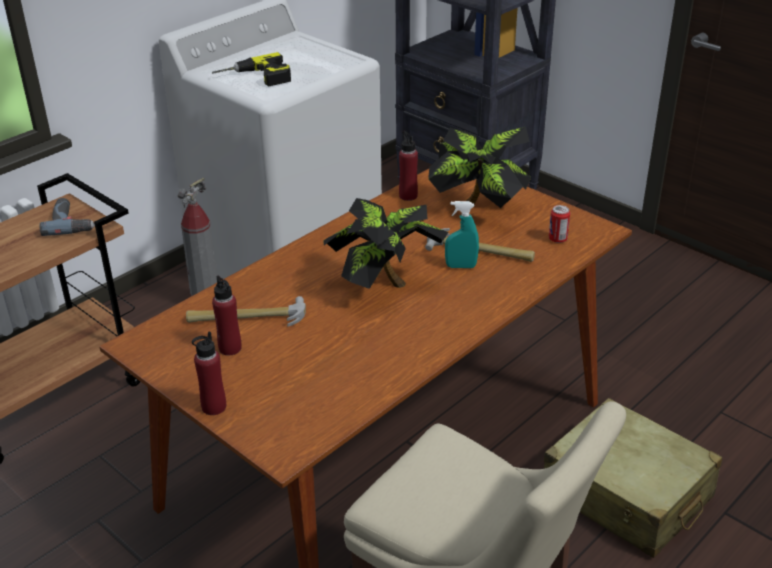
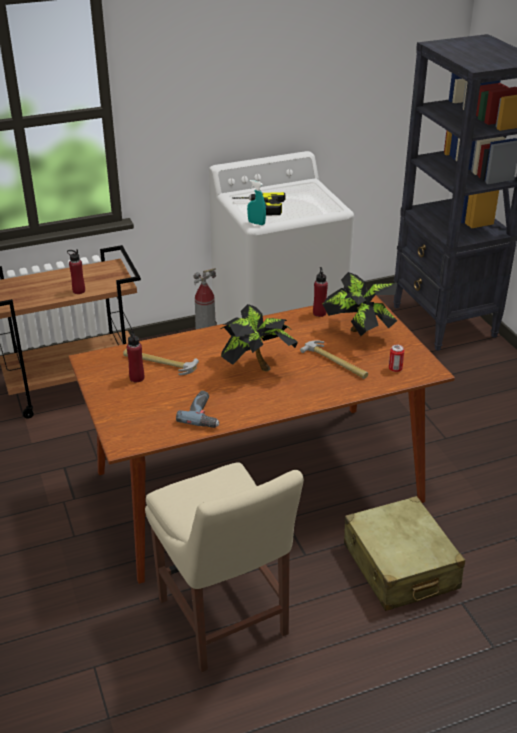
camera: 25 degrees right, 0 degrees up
power drill [40,198,95,236] -> power drill moved to [176,391,220,428]
red bottle [192,331,226,415] -> red bottle moved to [67,249,85,294]
turquoise spray bottle [445,201,479,268] -> turquoise spray bottle moved to [247,180,266,225]

